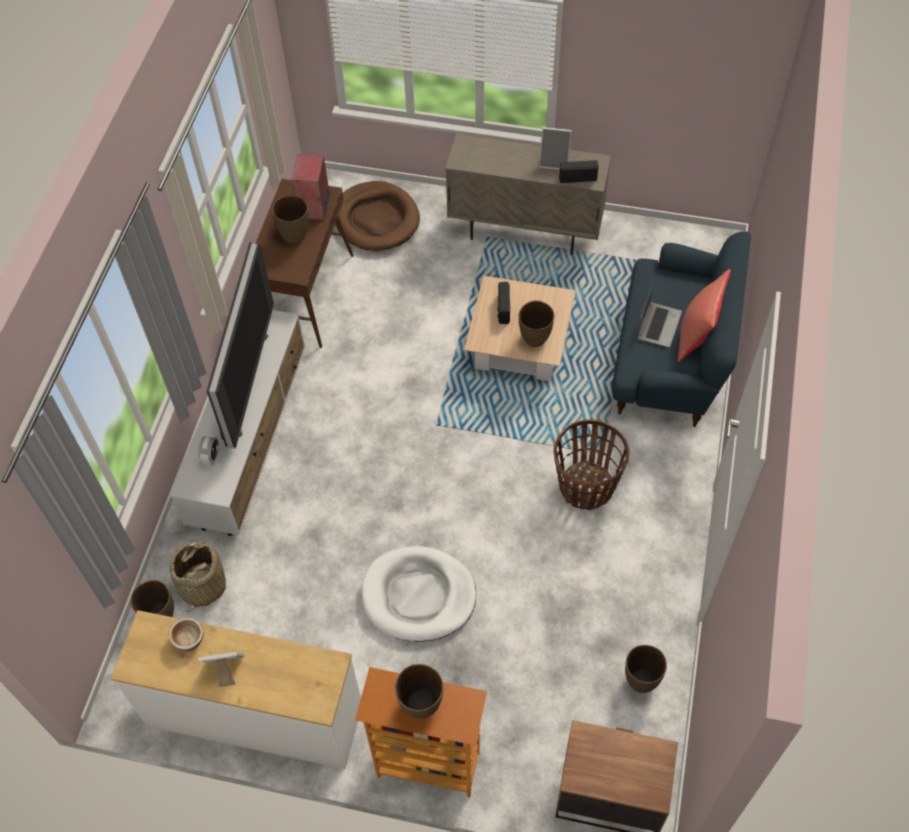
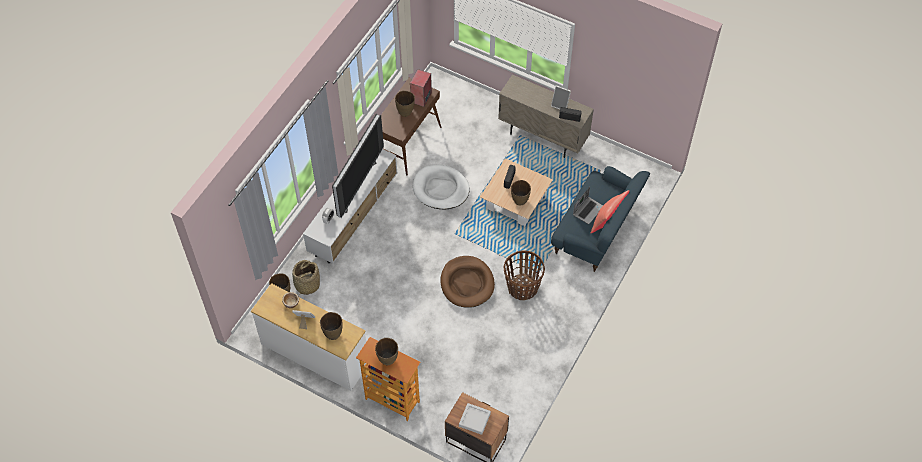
camera: 15 degrees right, 0 degrees up
brown dog bed [336,181,420,251] -> brown dog bed moved to [440,256,495,307]
white dog bed [361,546,476,642] -> white dog bed moved to [413,165,470,209]
brown vase [625,645,667,693] -> brown vase moved to [320,312,342,340]
none -> grey tray [459,403,491,435]

